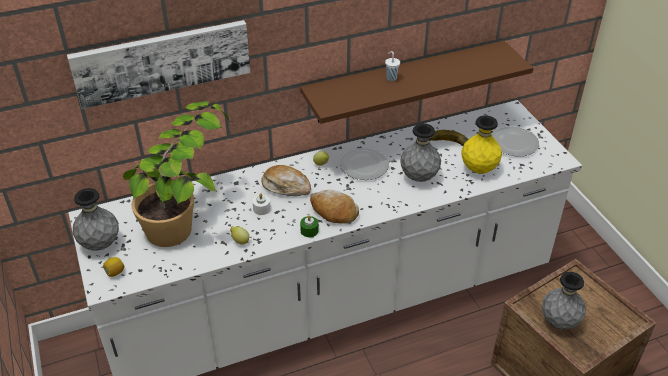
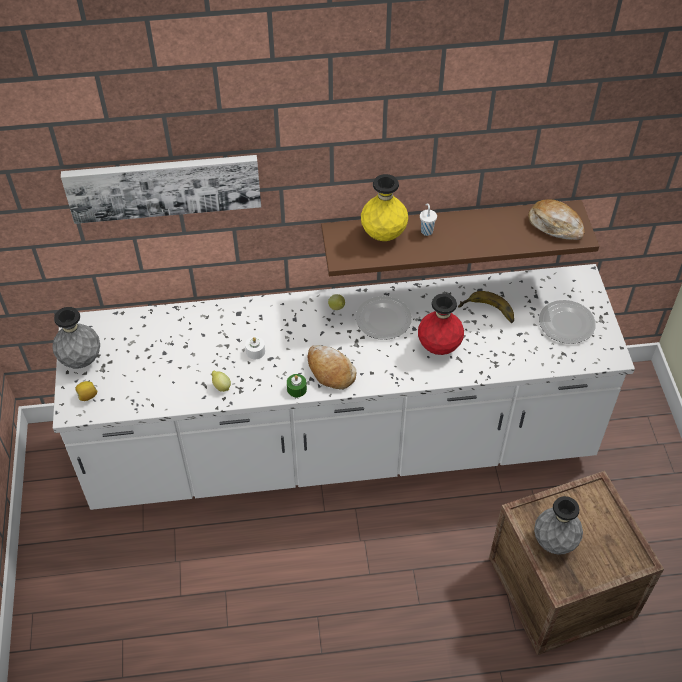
camera: 15 degrees right, 10 degrees up
potted plant [123,101,230,247] -> none
bread [262,165,311,196] -> bread moved to [528,199,585,240]
grey vase [401,123,441,182] -> red vase [418,293,464,355]
yellow vase [461,116,502,173] -> yellow vase moved to [361,174,408,241]

